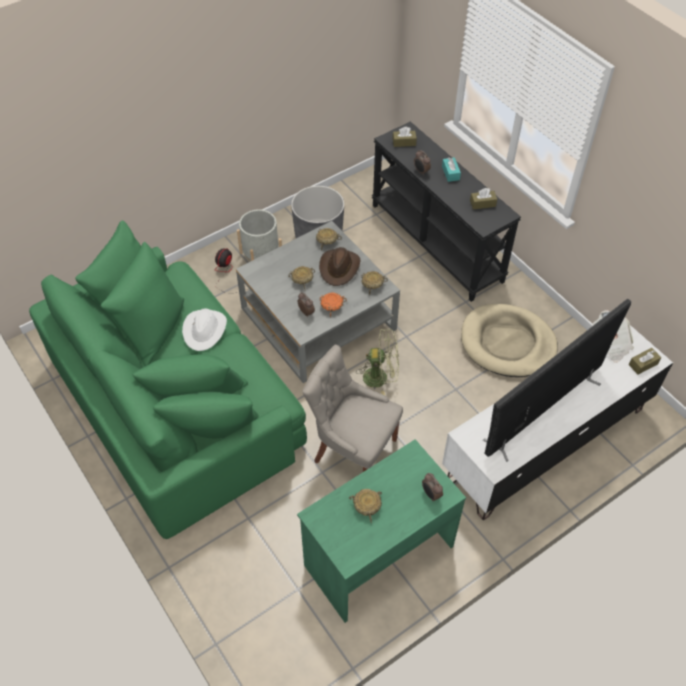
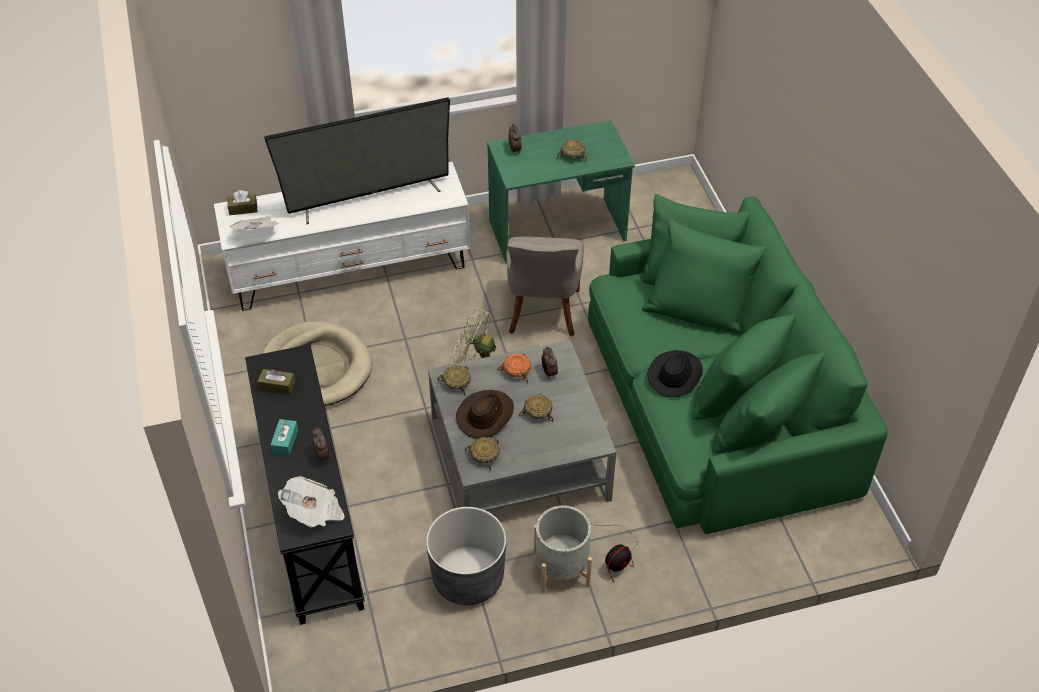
camera: 160 degrees left, 5 degrees down
white hat [182,309,227,351] -> black hat [647,350,703,397]
grey chair [303,345,403,472] -> grey chair turned 45 degrees clockwise [507,237,584,337]
brown tissue box [393,127,417,147] -> newspaper [278,476,345,528]

